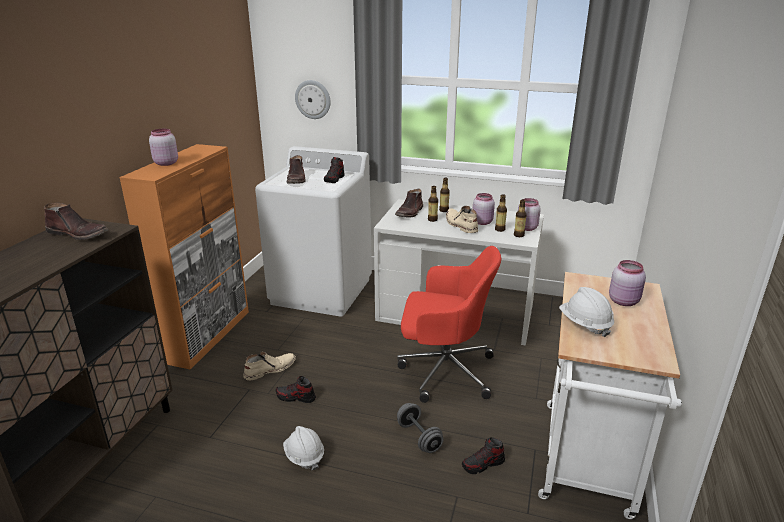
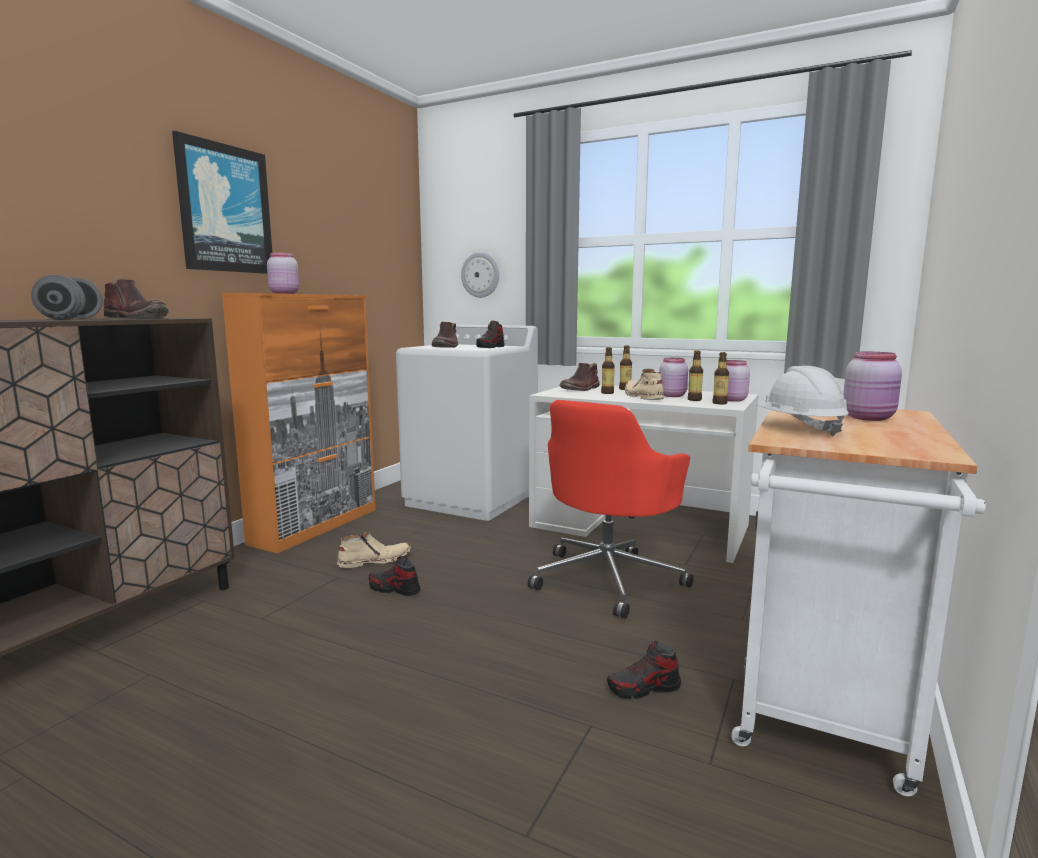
camera: 10 degrees right, 15 degrees down
white hard hat [283,426,324,470] -> none
red office chair [397,246,502,403] -> red office chair turned 105 degrees clockwise [528,400,694,619]
grey dumbbell [397,403,444,453] -> grey dumbbell moved to [31,275,103,320]
none -> picture [172,131,272,274]

